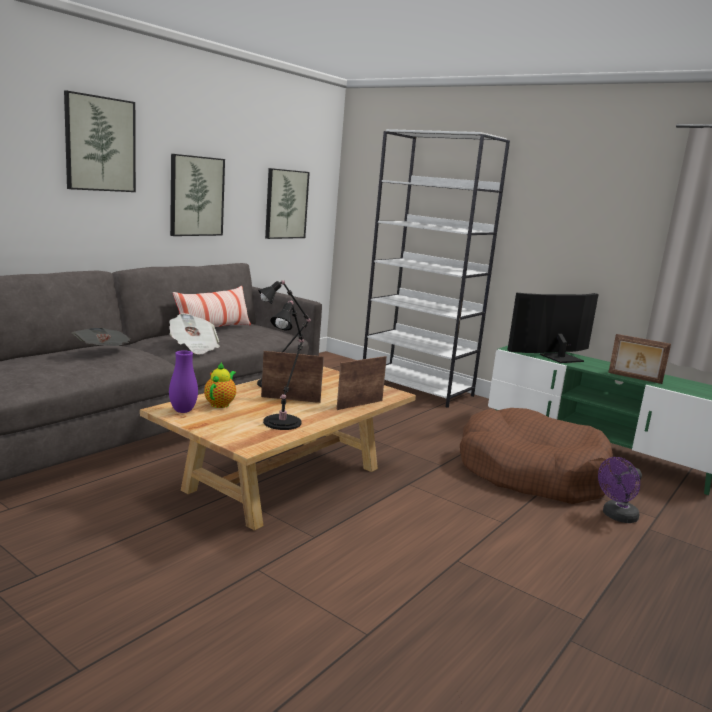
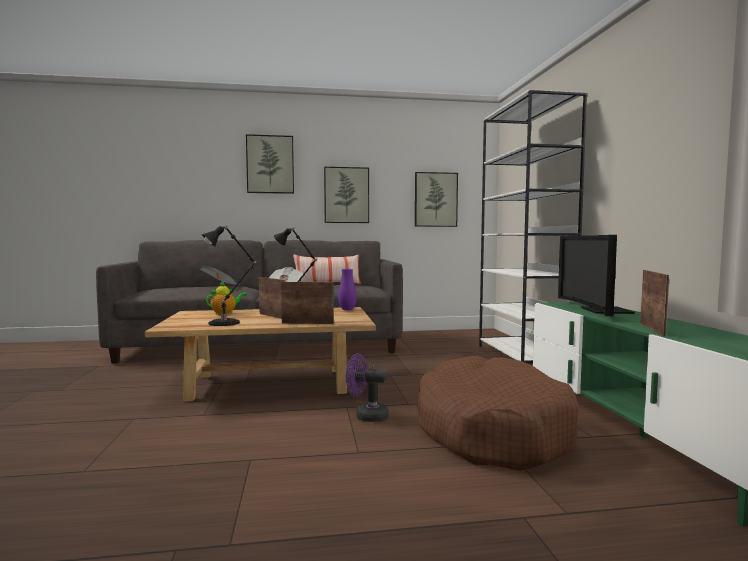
camera: 45 degrees right, 10 degrees down
purple vase [169,351,198,413] -> purple vase moved to [338,269,357,310]
television [508,293,599,363] -> television turned 105 degrees counterclockwise [558,235,635,316]
purple fan [598,457,642,523] -> purple fan moved to [346,353,389,422]
picture frame [608,334,671,384] -> picture frame turned 150 degrees counterclockwise [640,270,669,337]

